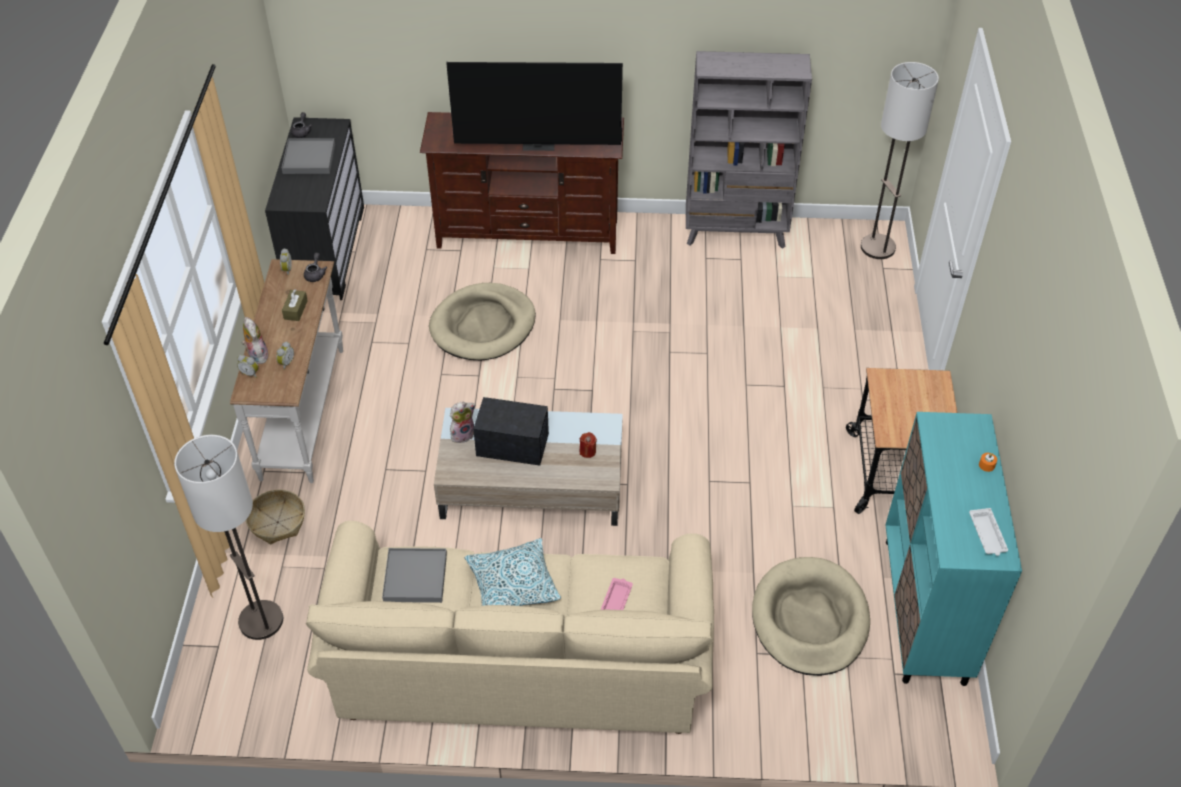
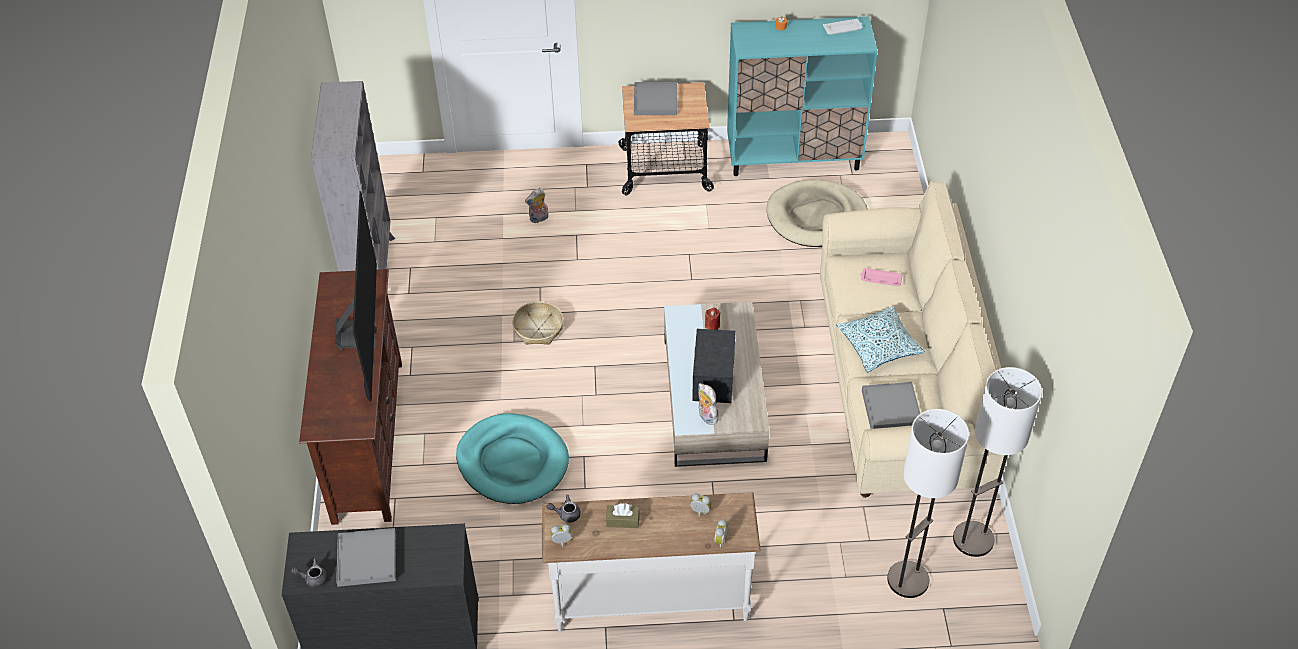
camera: 95 degrees left, 0 degrees up
plush toy [241,317,269,364] -> plush toy moved to [525,188,549,223]
basket [245,489,305,545] -> basket moved to [512,301,563,345]
beige dog bed [429,283,536,360] -> turquoise dog bed [456,413,569,504]
floor lamp [861,62,939,259] -> floor lamp moved to [953,367,1042,557]
none -> grey tray [634,82,677,115]

